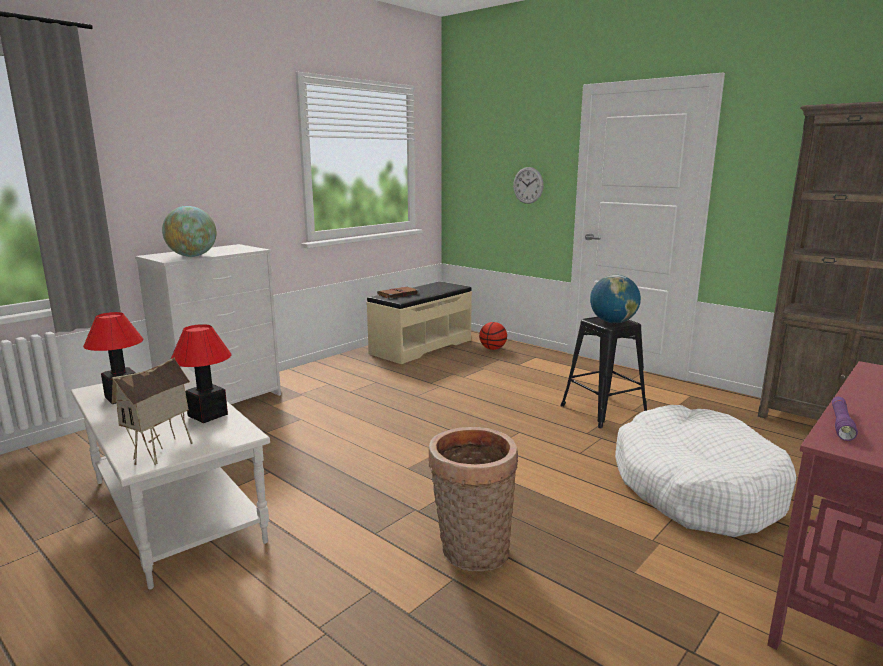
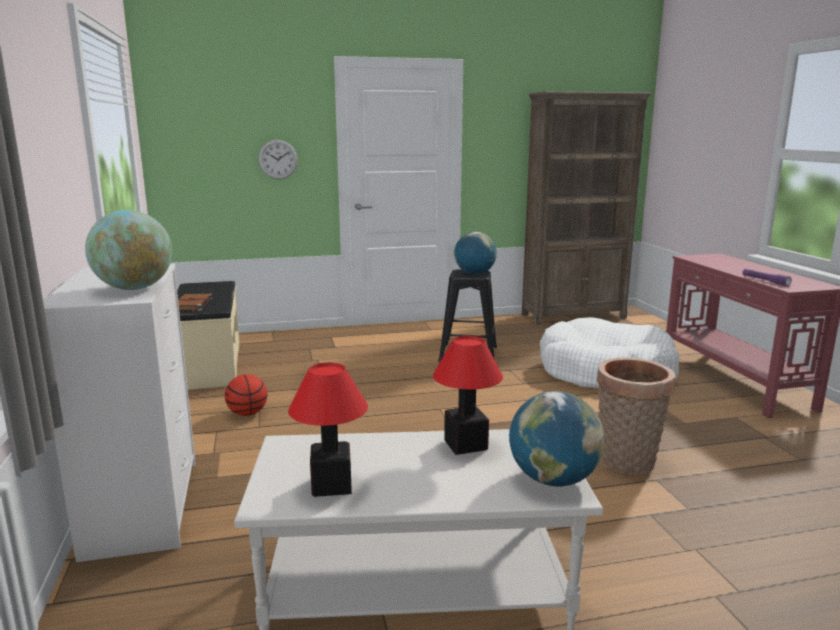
camera: 55 degrees left, 0 degrees up
toy house [112,357,193,466] -> globe [509,391,604,486]
basketball [479,322,507,350] -> basketball moved to [225,374,267,416]

